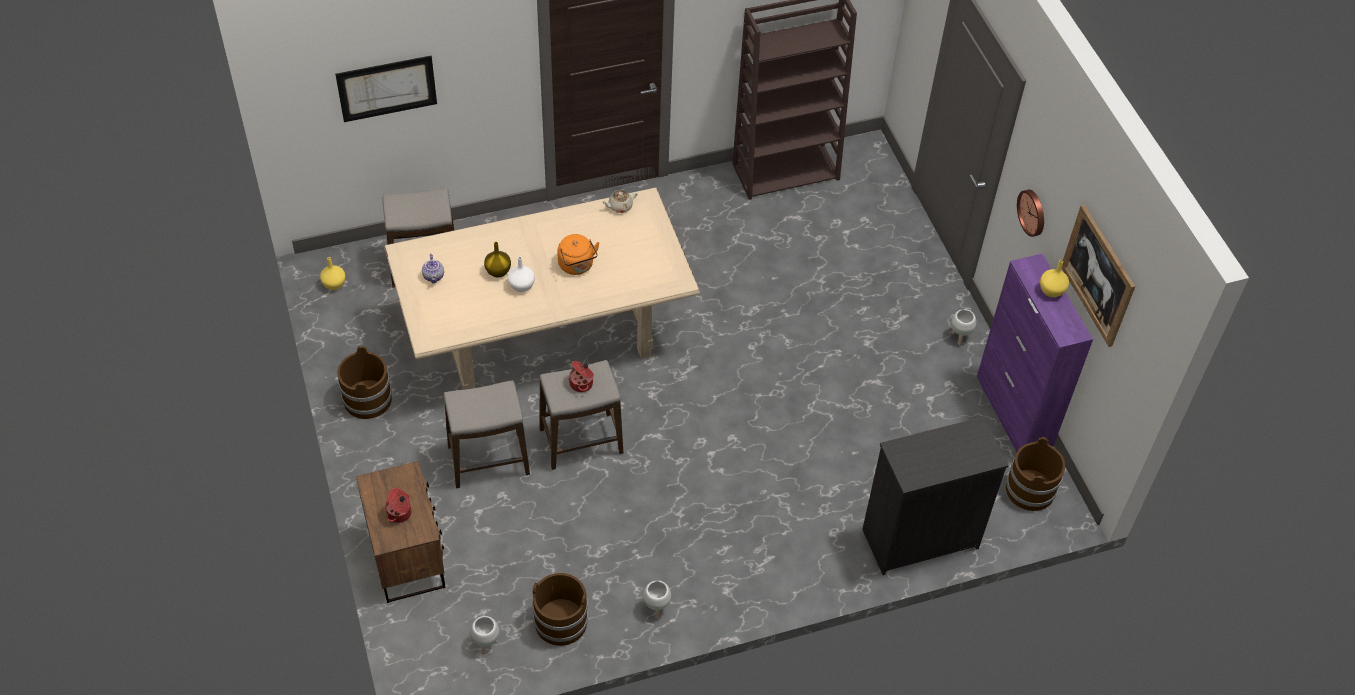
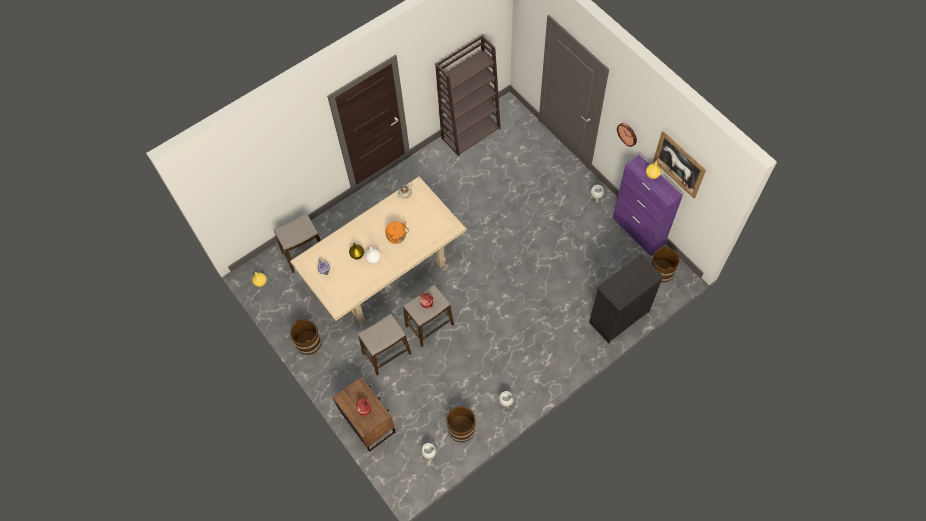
camera: 15 degrees left, 10 degrees up
picture [335,56,437,122] -> none

